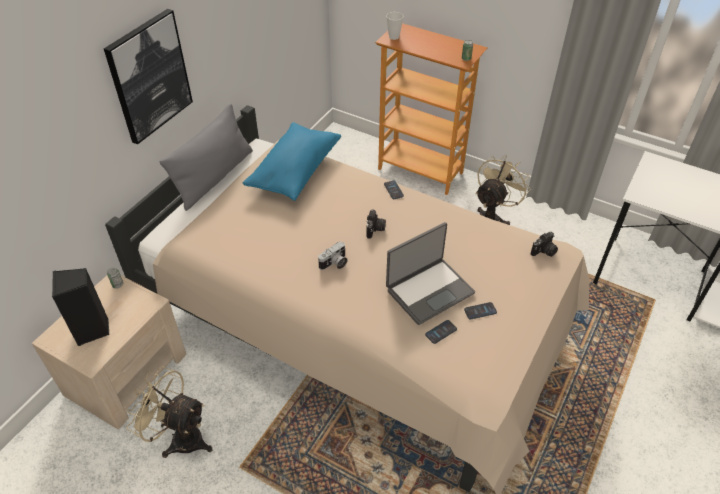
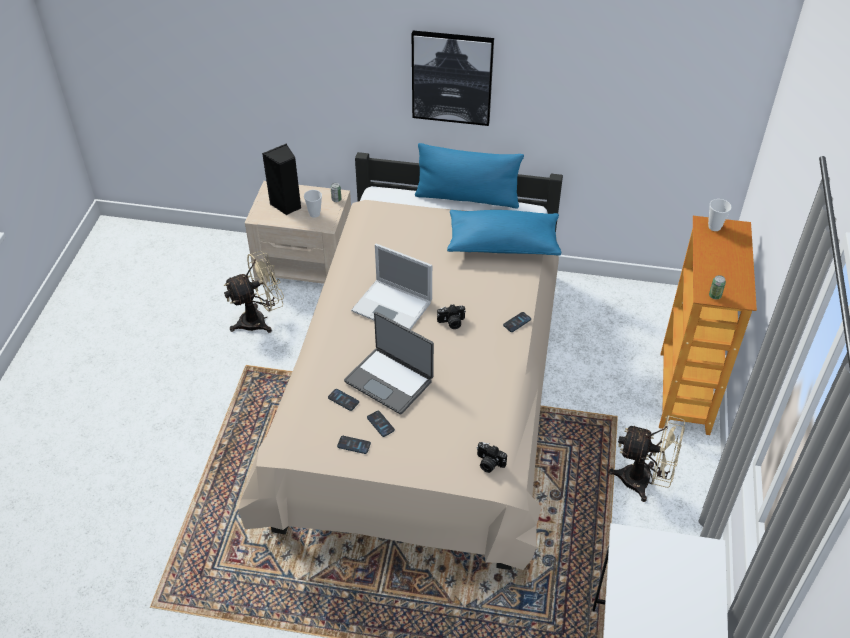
camera: 70 degrees right, 0 degrees up
beige fan [126,366,213,458] -> beige fan turned 60 degrees clockwise [223,251,284,333]
grey pillow [160,104,253,211] -> blue pillow [415,143,524,208]
camera [318,241,347,270] -> laptop [351,244,432,330]
none -> cup [304,190,322,218]
none -> phone [337,436,371,454]

